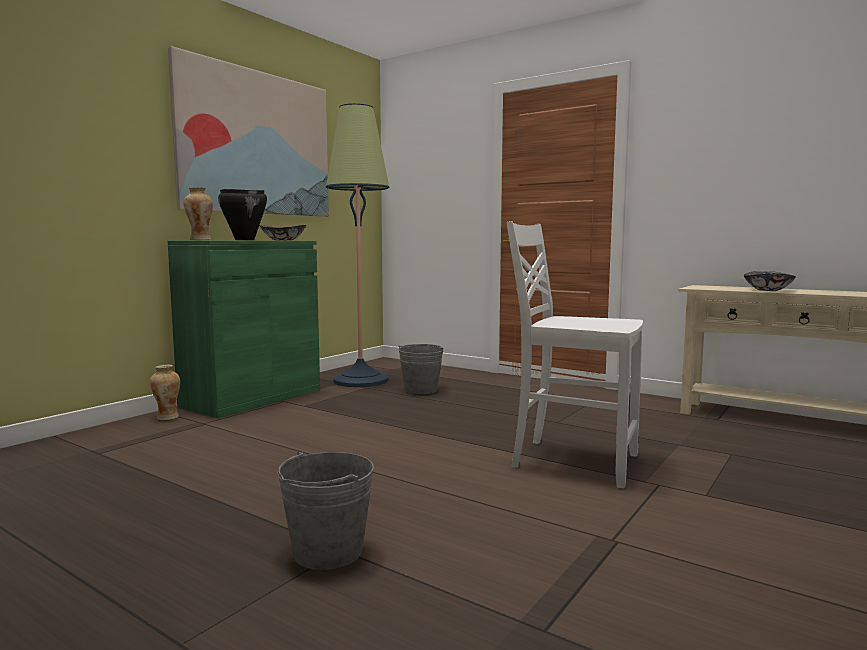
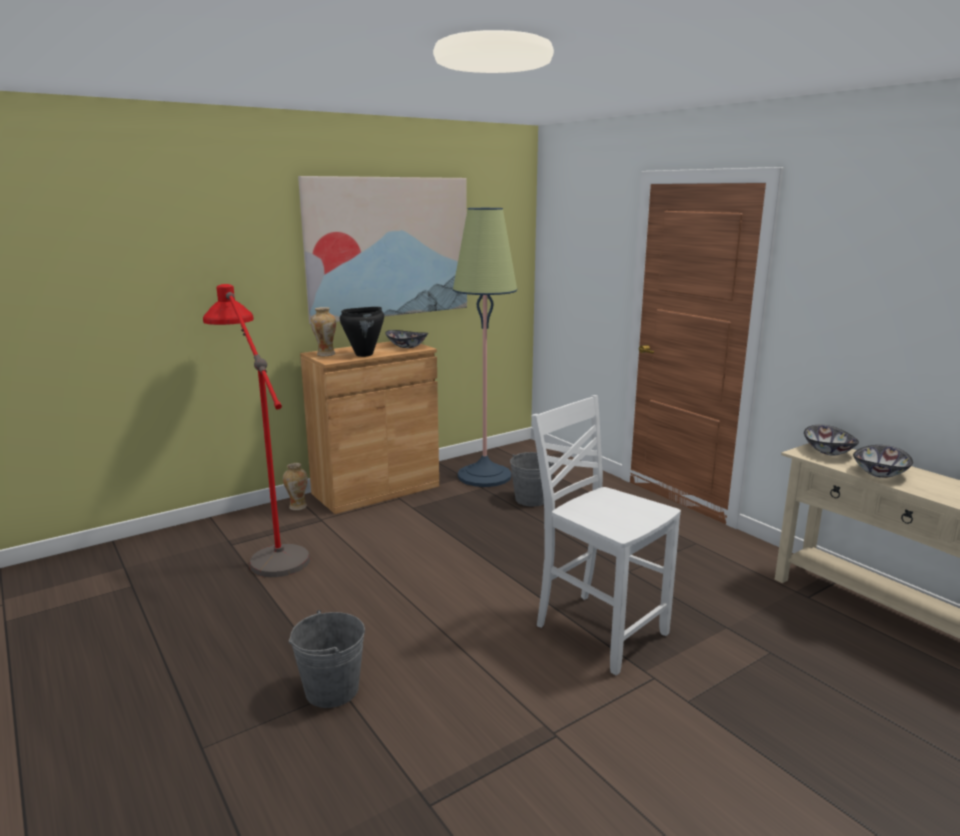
camera: 20 degrees right, 10 degrees up
green cabinet [168,241,320,418] -> brown cabinet [300,341,439,514]
none -> red floor lamp [203,284,310,577]
none -> bowl [804,425,859,456]

